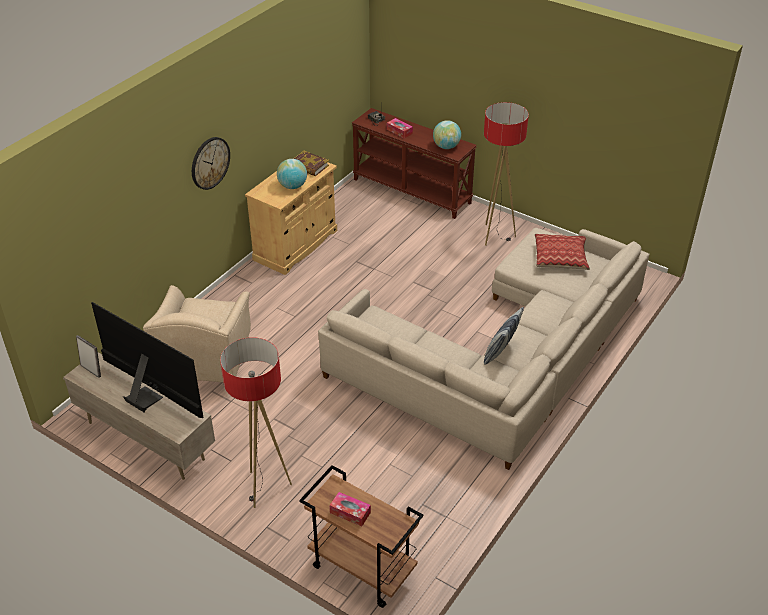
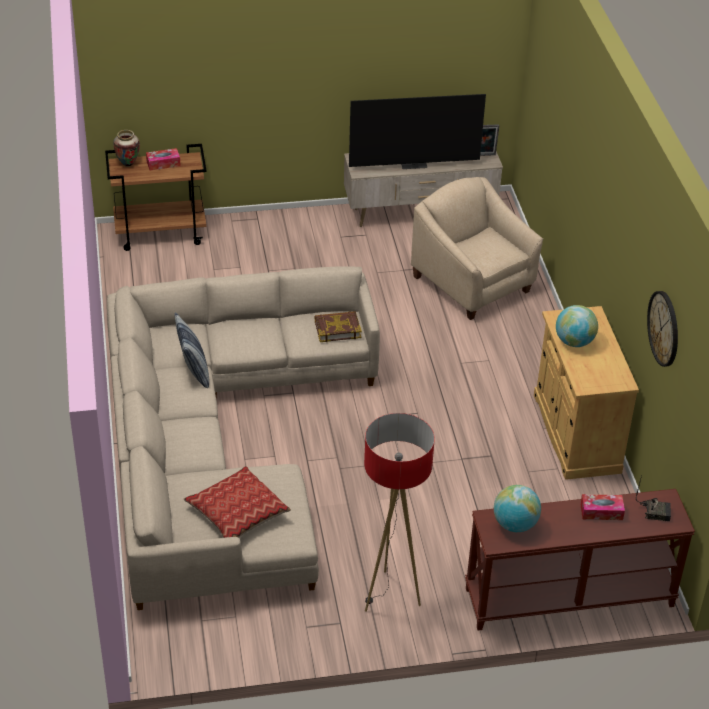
camera: 135 degrees right, 0 degrees up
wall clock [192,137,230,190] -> wall clock moved to [647,291,678,367]
floor lamp [220,337,292,508] -> none
book [294,151,329,176] -> book moved to [314,311,362,342]
none -> vase [113,130,140,167]

